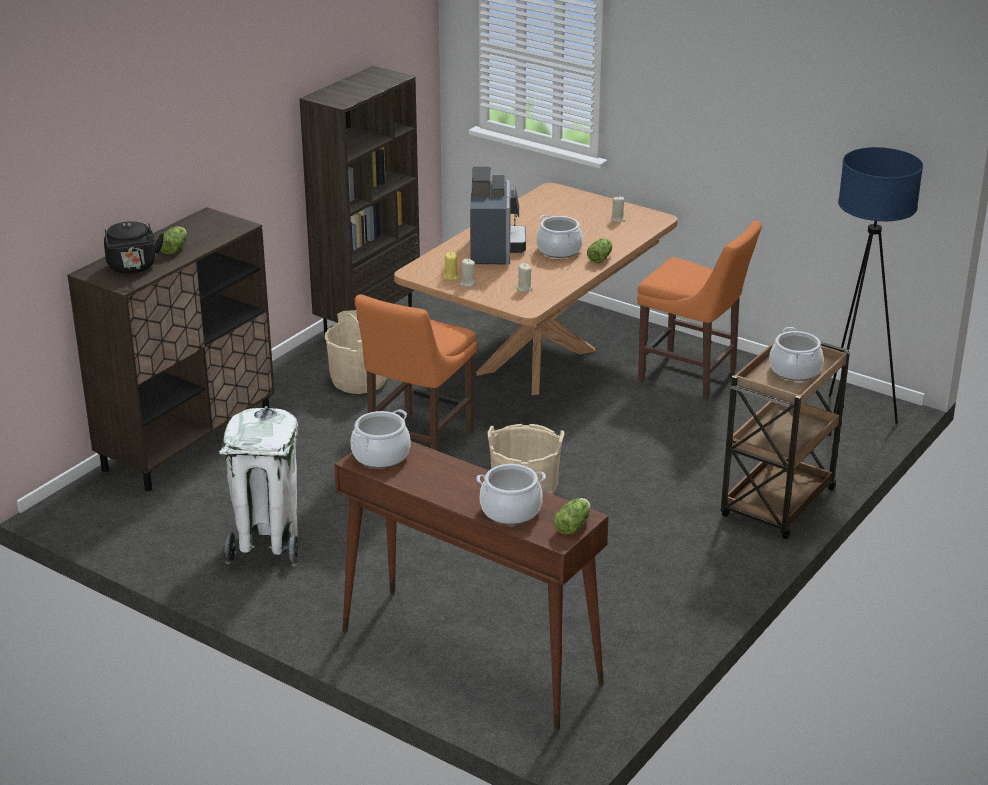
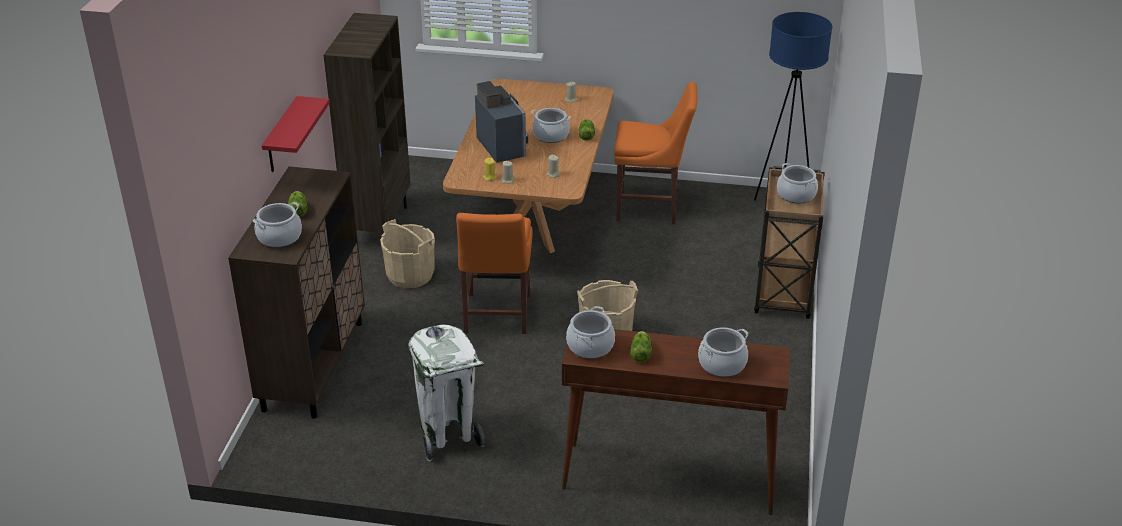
camera: 25 degrees left, 5 degrees up
black kettle [104,221,164,274] -> cooking pot [253,202,302,248]
lettuce [554,498,591,535] -> lettuce moved to [630,331,652,363]
none -> red shelf [261,96,330,172]

